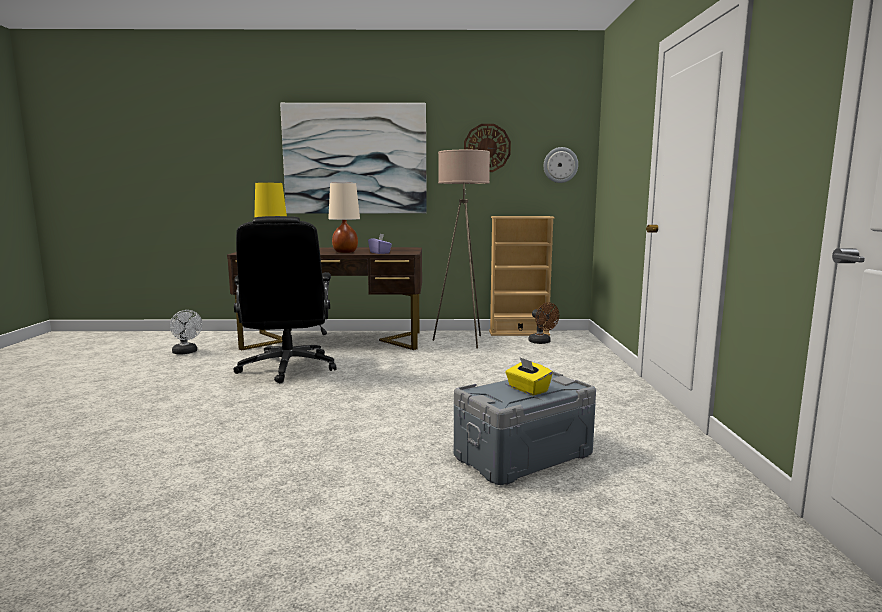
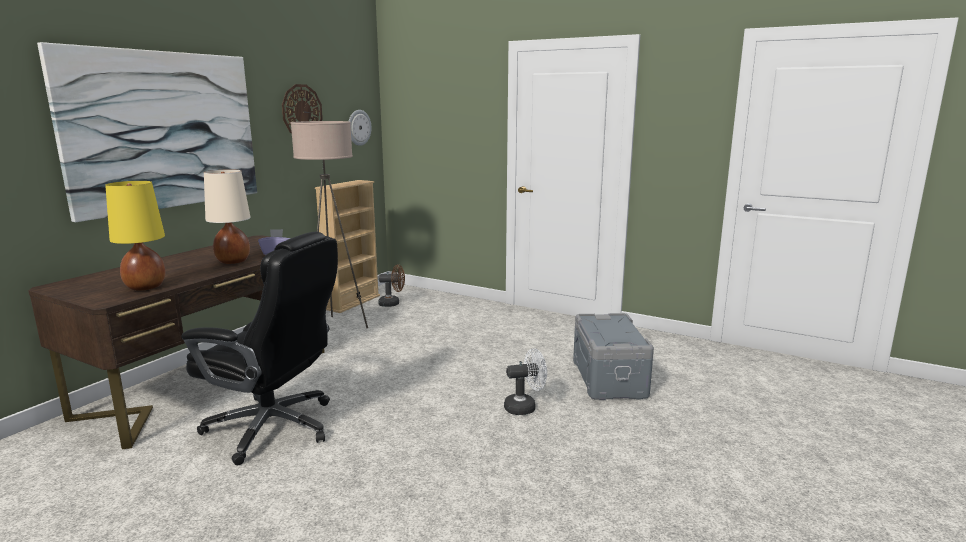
camera: 60 degrees left, 5 degrees up
white fan [170,310,202,355] -> white fan moved to [504,348,547,415]
yellow tissue box [505,357,553,396] -> none

